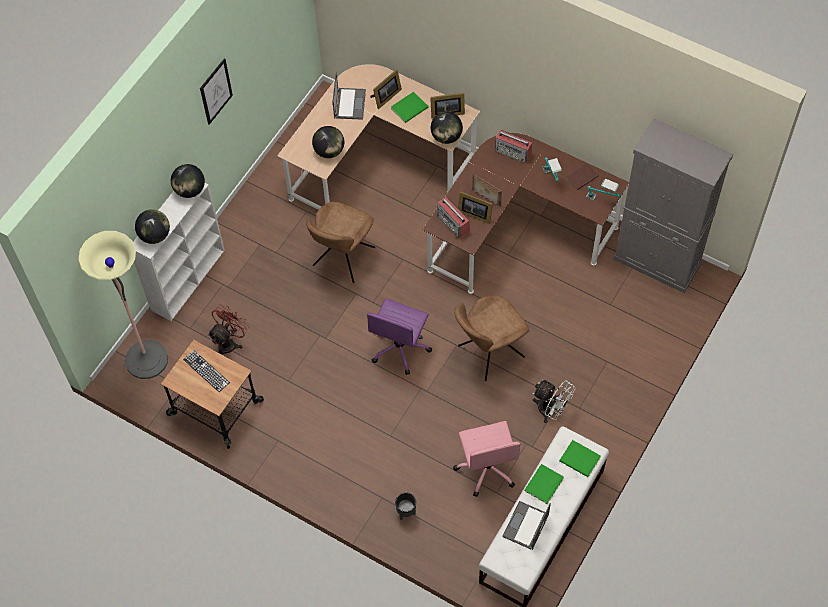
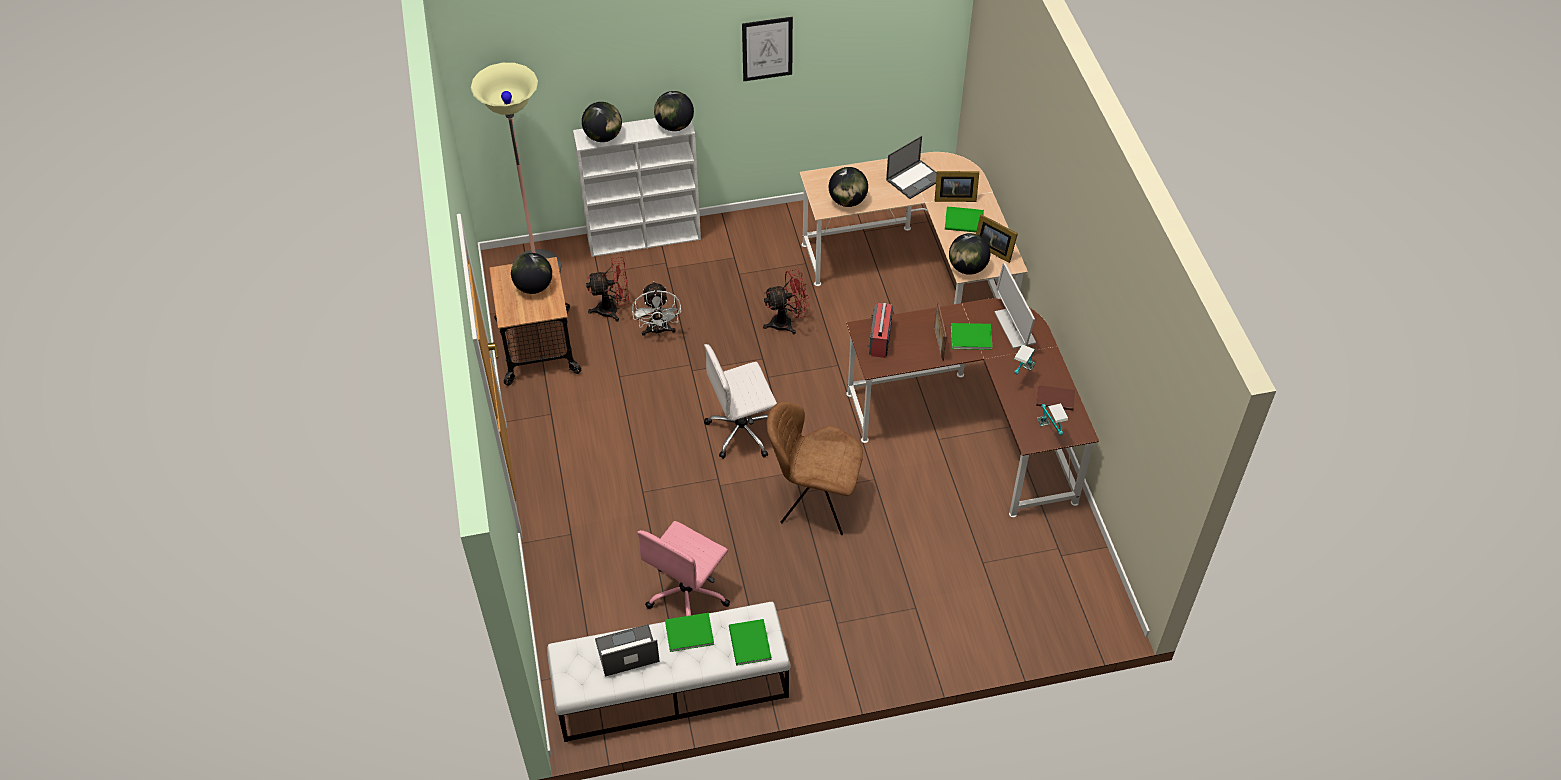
camera: 45 degrees right, 10 degrees down
keyboard [183,350,230,392] -> globe [511,253,552,294]
brown chair [306,201,375,283] -> red fan [763,269,810,334]
purple office chair [367,299,432,375] -> white office chair [704,344,777,459]
black planter [395,492,416,520] -> none
picture frame [458,191,493,224] -> none
radio [495,130,532,163] -> monitor [994,263,1036,349]
white fan [533,380,576,423] -> white fan moved to [632,281,681,336]
grey cabinet [614,118,733,293] -> none
none -> green book [951,323,992,350]

